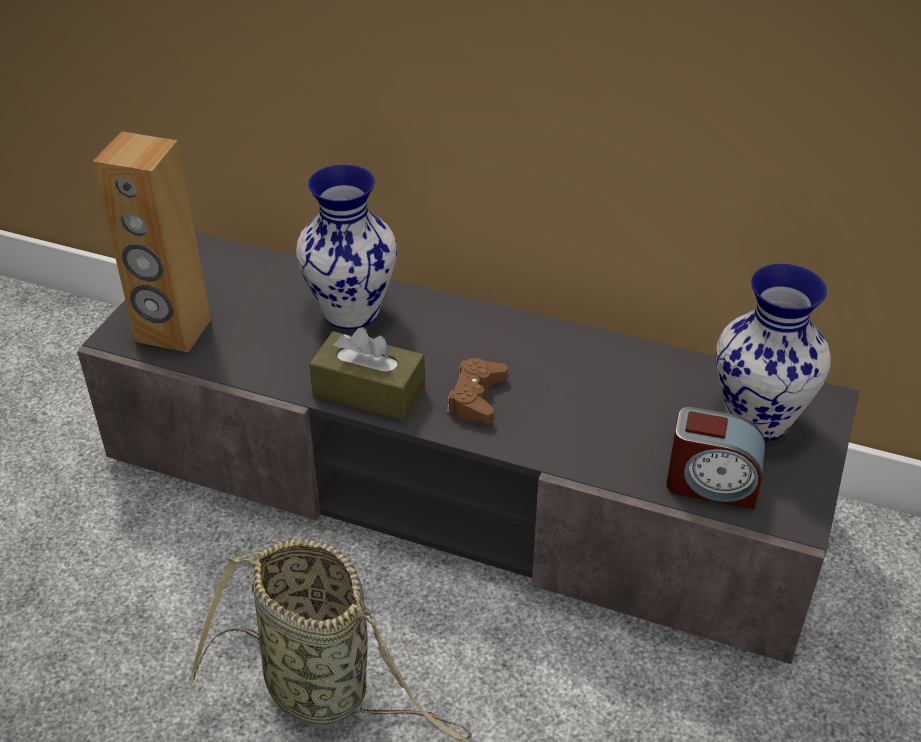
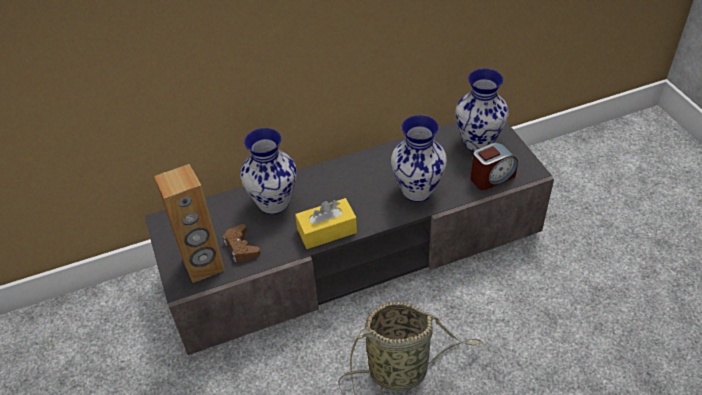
camera: 40 degrees left, 5 degrees up
brown tissue box [309,327,425,421] -> yellow tissue box [295,198,357,249]
brown game controller [447,358,508,424] -> brown game controller moved to [223,224,260,262]
none -> vase [391,115,447,202]

